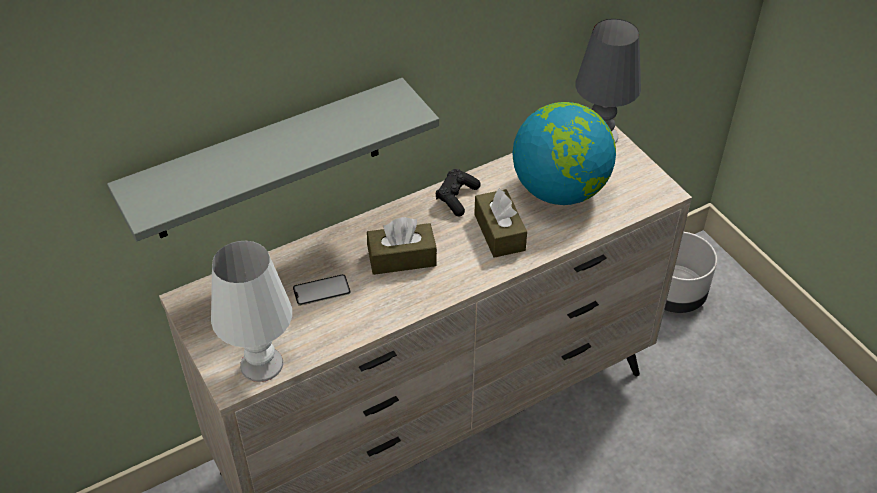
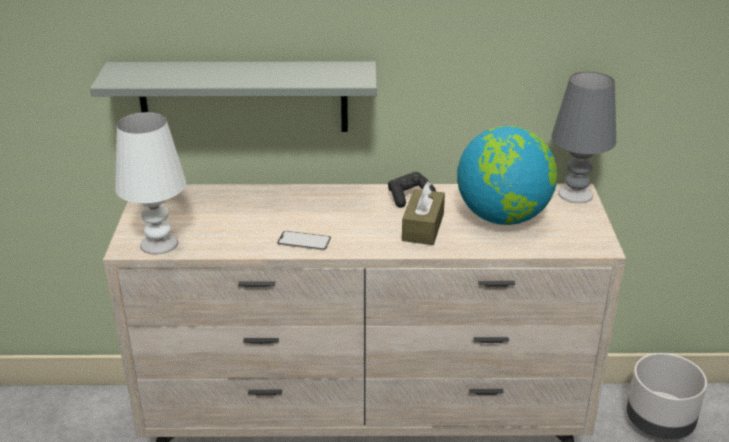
camera: 30 degrees right, 15 degrees down
phone [293,274,351,306] -> phone moved to [277,231,331,250]
brown tissue box [367,217,437,275] -> none

